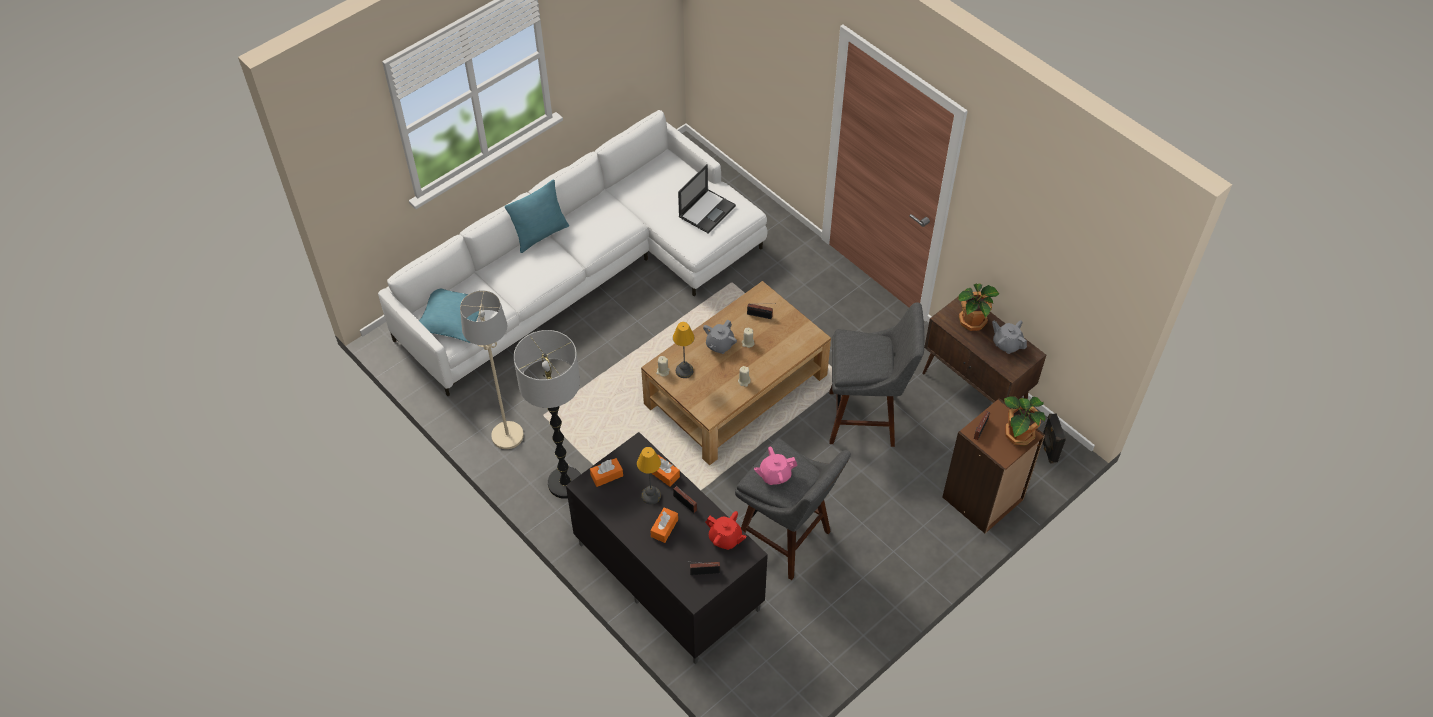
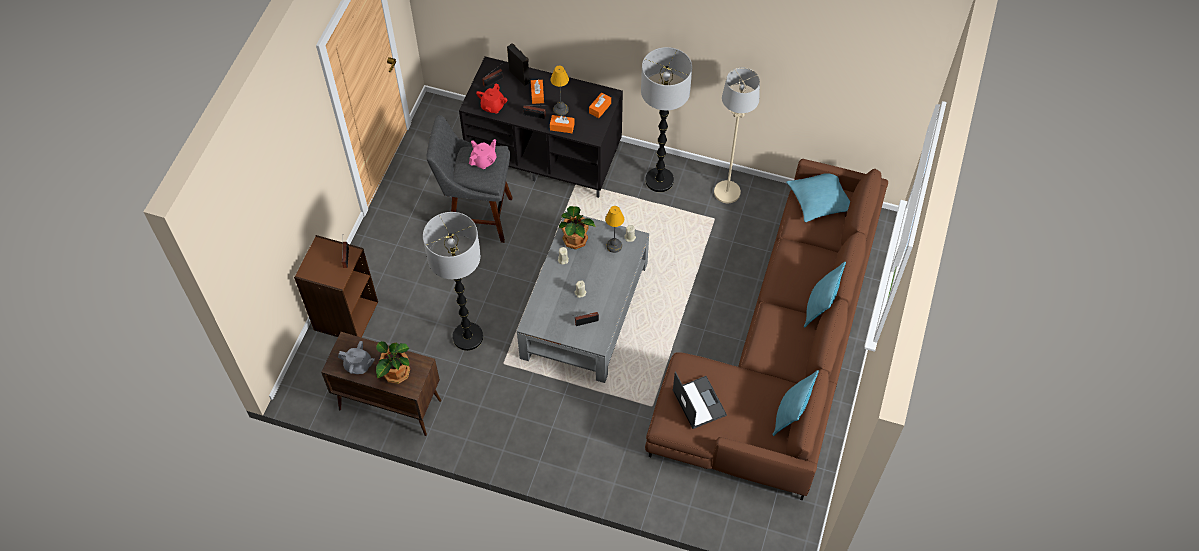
camera: 150 degrees right, 5 degrees up
white sofa [378,110,767,396] -> brown sofa [645,159,888,501]
brown coffee table [641,281,831,465] -> grey coffee table [517,211,649,383]
laptop [678,164,736,233] -> laptop turned 150 degrees clockwise [672,371,727,429]
grey teapot [703,320,737,354] -> none
red teapot [705,511,747,550] -> red teapot turned 75 degrees counterclockwise [476,83,507,114]
grey stool [829,302,924,447] -> floor lamp [423,212,483,351]
potted plant [1004,396,1046,446] -> potted plant moved to [559,206,596,250]
black speaker [1043,413,1066,464] -> black speaker moved to [507,43,530,86]
none -> turquoise pillow [772,370,819,436]

